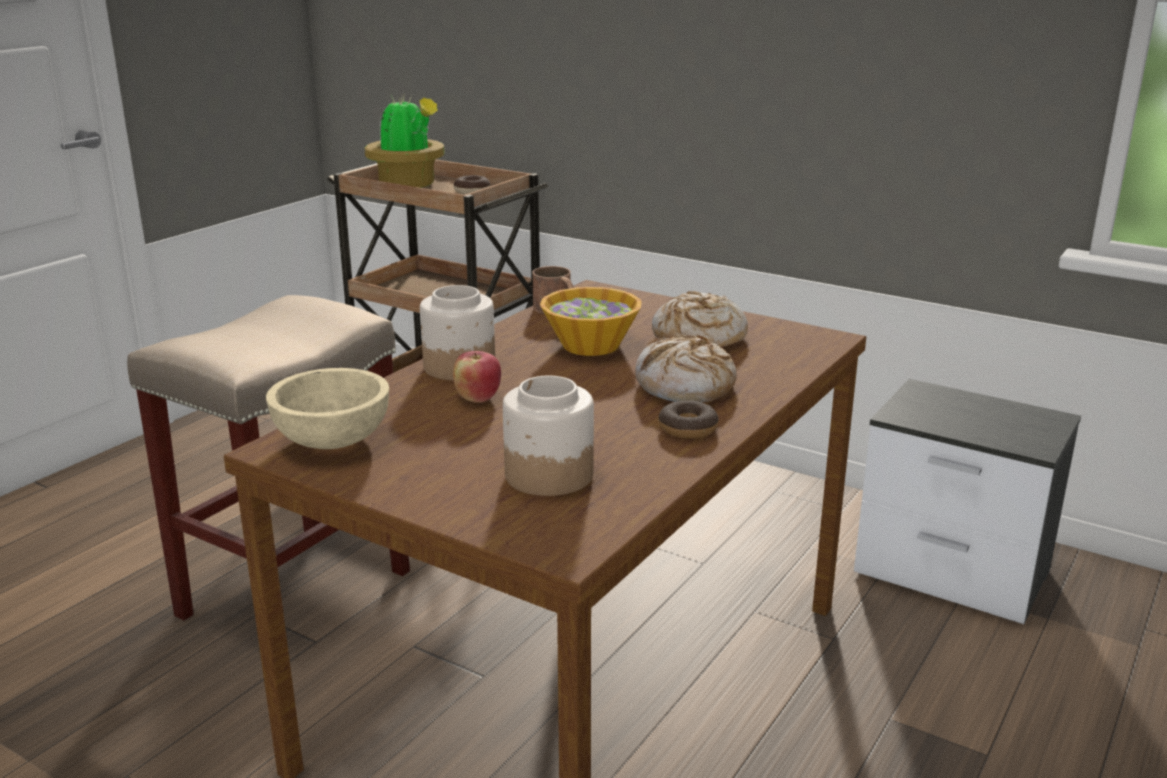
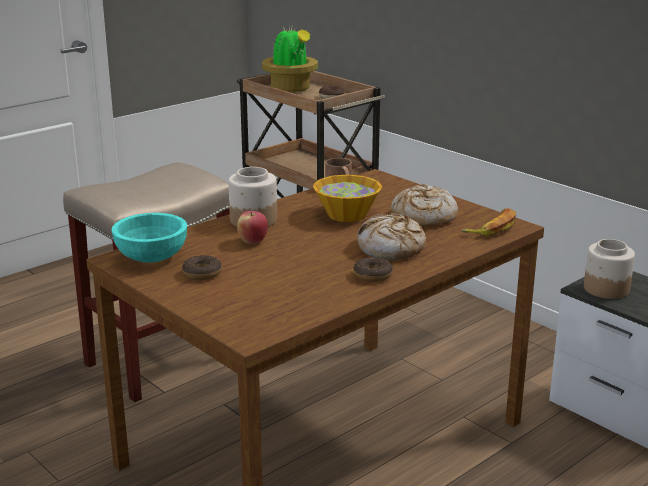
camera: 15 degrees right, 0 degrees up
beige bowl [266,368,389,449] -> turquoise bowl [112,213,187,263]
jar [503,376,594,496] -> jar moved to [584,239,635,299]
none -> donut [182,255,222,280]
none -> banana [461,208,516,236]

